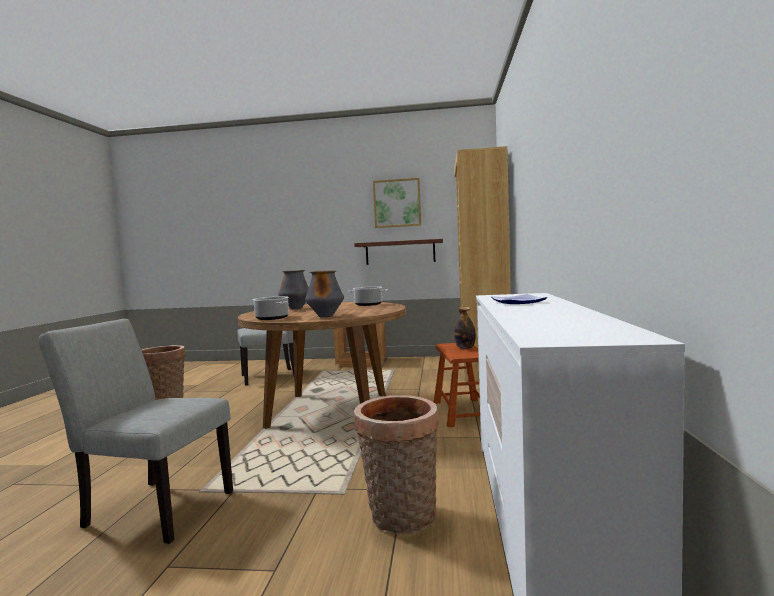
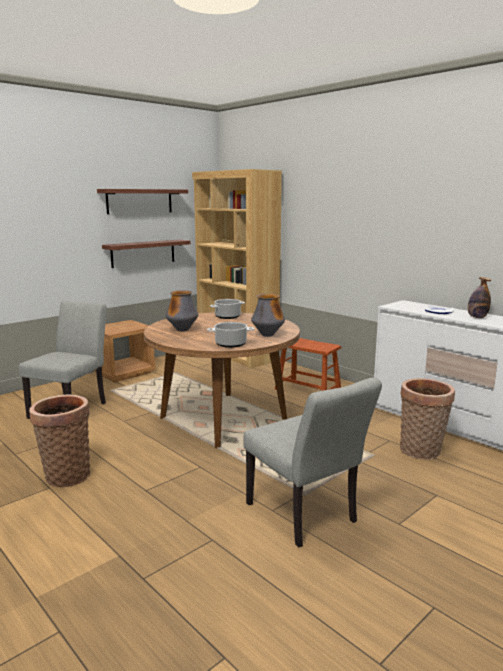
camera: 50 degrees left, 10 degrees up
grey chair [39,319,233,544] -> grey chair turned 90 degrees counterclockwise [244,377,382,547]
picture [373,178,421,228] -> shelf [97,189,188,214]
bottle [454,307,476,349] -> bottle moved to [468,277,491,318]

